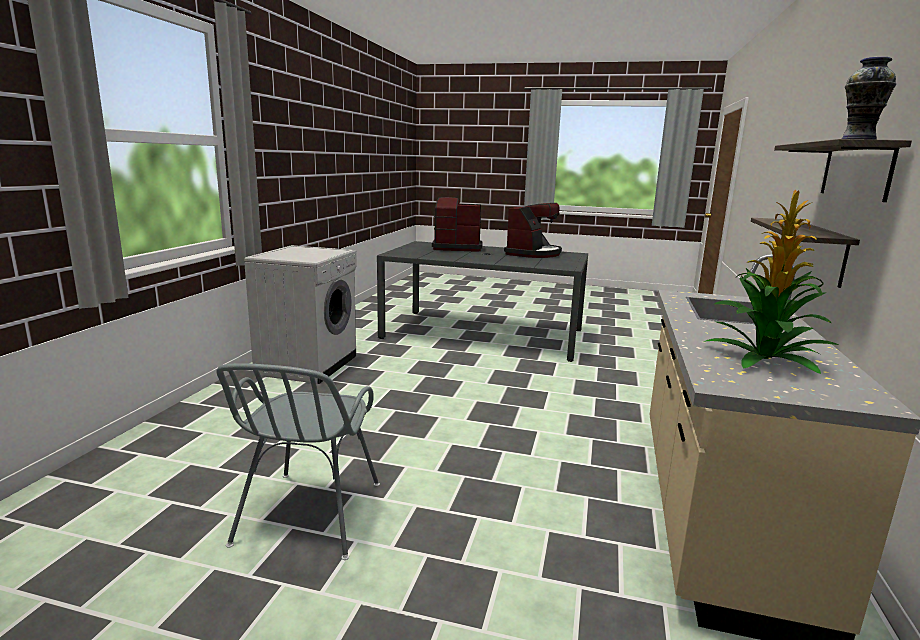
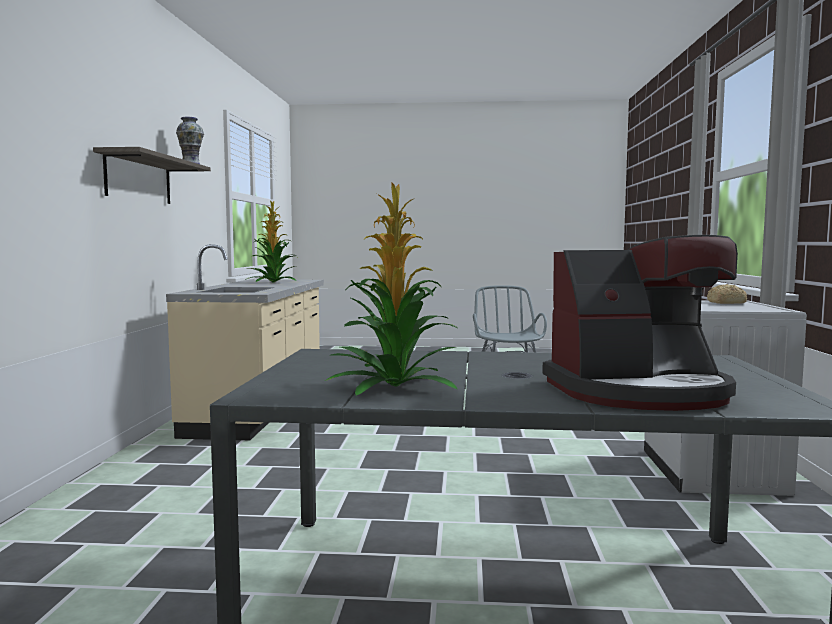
camera: 170 degrees right, 10 degrees down
coffee machine [504,203,562,258] -> potted plant [325,182,459,396]
shelf [751,218,860,288] -> none
none -> bread [707,284,747,304]

